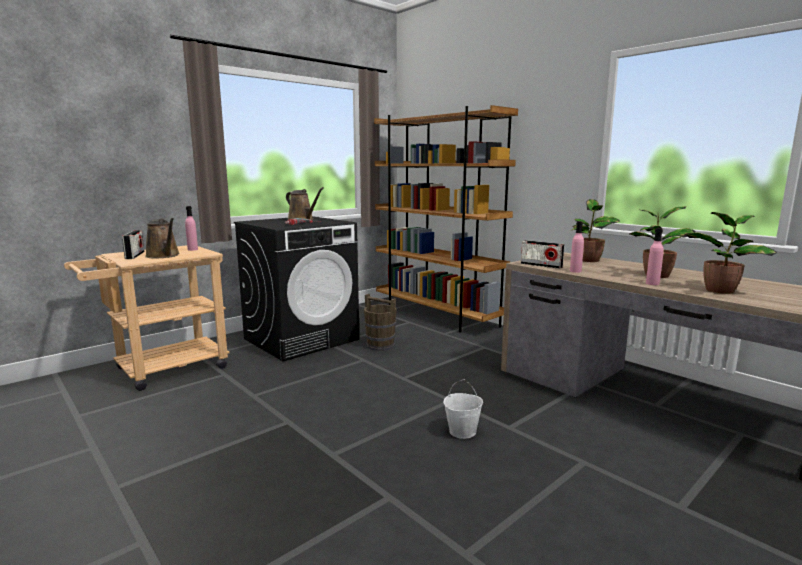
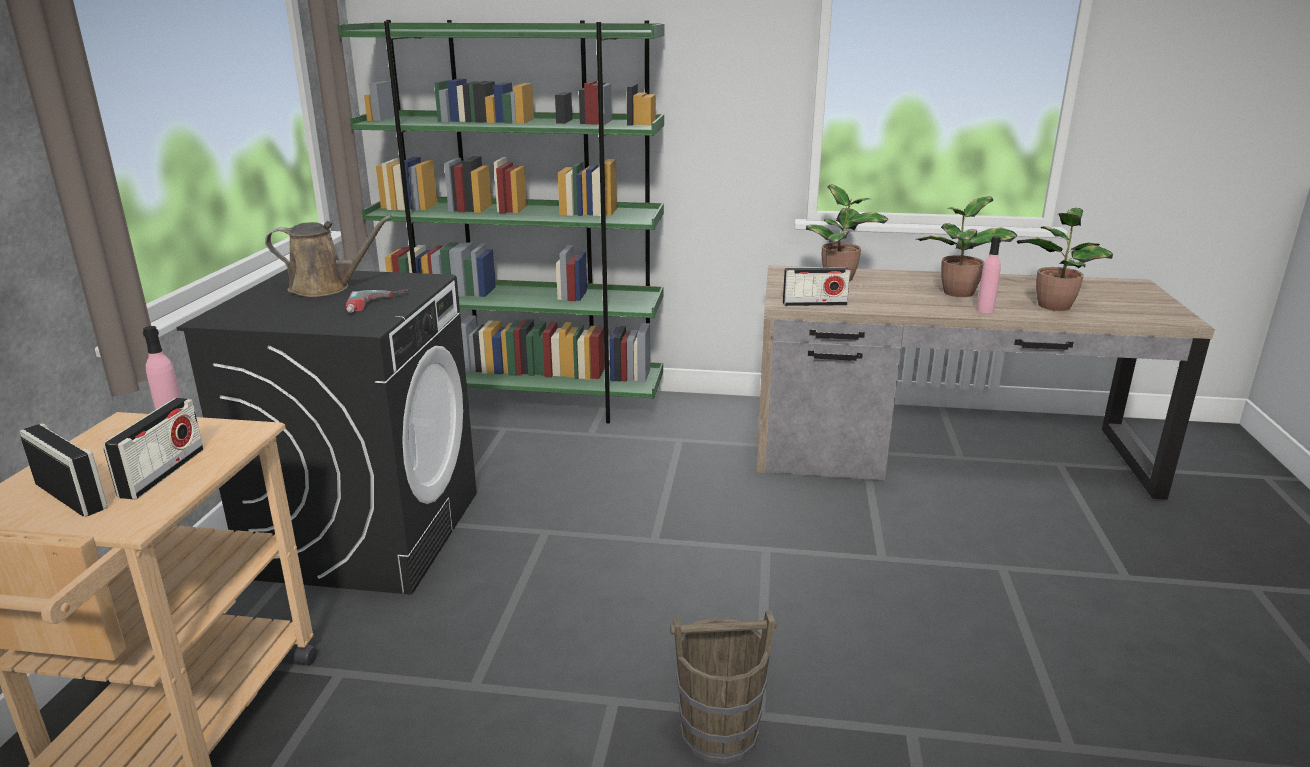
camera: 40 degrees left, 10 degrees up
brown watering can [145,218,180,258] -> radio [103,398,204,499]
brown bucket [364,294,397,351] -> brown bucket moved to [670,610,776,764]
brown bookcase [374,105,518,332] -> green bookcase [337,20,665,423]
white bucket [444,379,483,439] -> none
pink bottle [570,221,584,273] -> none

